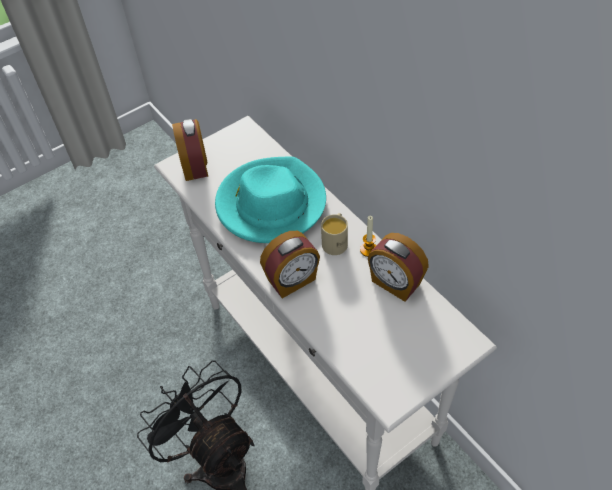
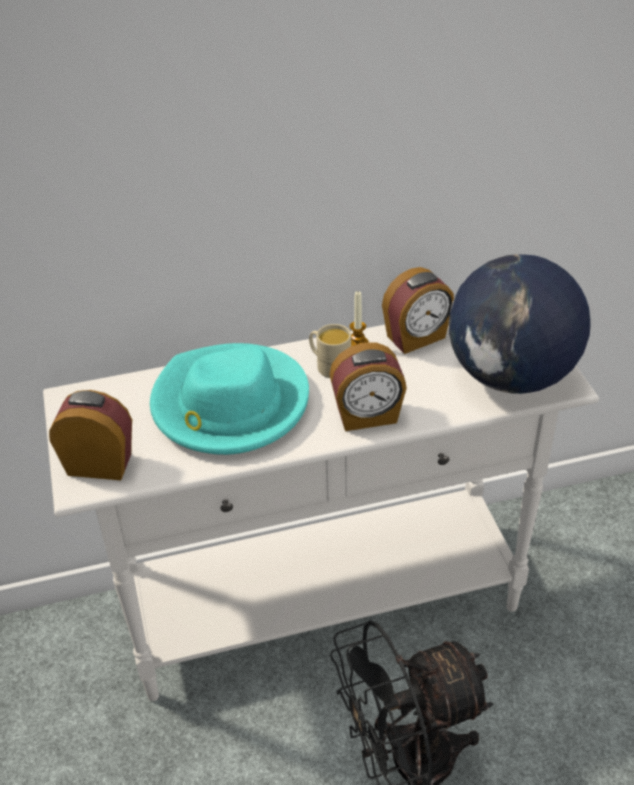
camera: 70 degrees left, 10 degrees down
alarm clock [260,231,320,298] -> alarm clock turned 90 degrees clockwise [329,342,407,431]
none -> globe [449,254,591,394]

